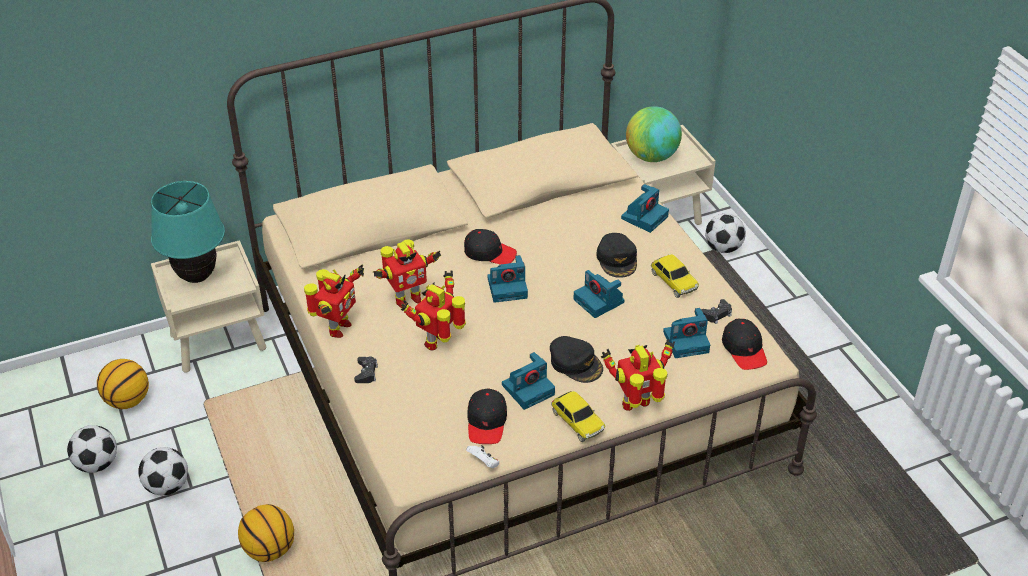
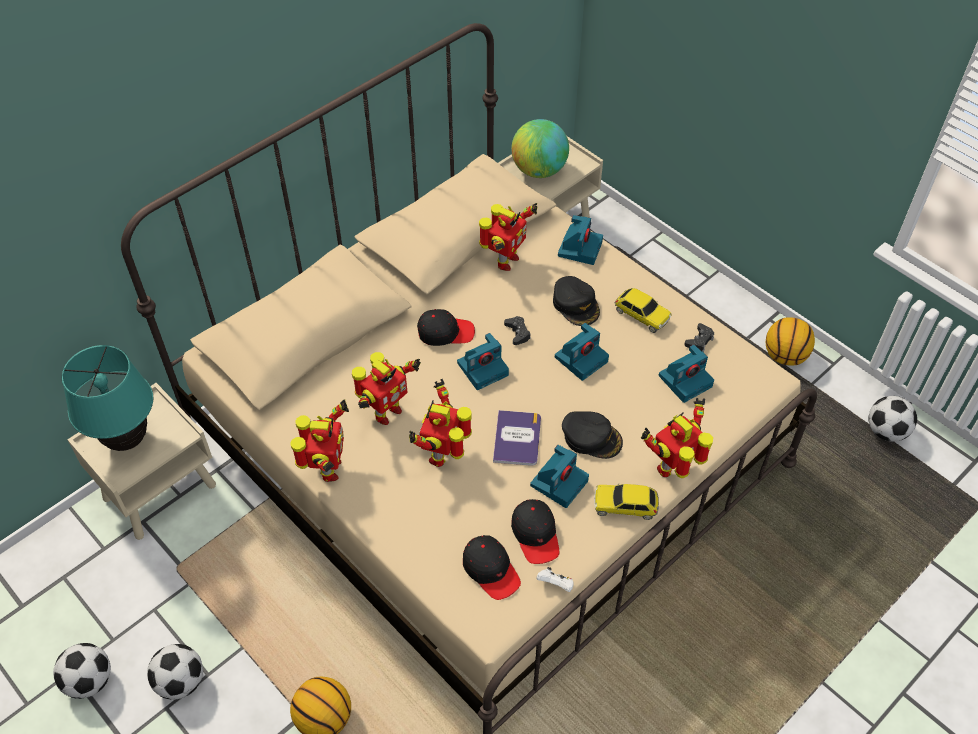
camera: 20 degrees left, 10 degrees up
basketball [97,359,149,410] -> basketball moved to [766,317,815,365]
black game controller [354,356,378,383] -> black game controller moved to [504,316,531,345]
toy car [551,391,605,442] -> toy car turned 150 degrees clockwise [594,484,659,520]
camera [573,270,625,318] -> camera turned 75 degrees counterclockwise [555,323,609,381]
football [705,213,746,253] -> football moved to [868,396,917,441]
black cap [722,319,767,370] -> black cap moved to [463,535,521,600]
none -> toy robot [479,203,537,271]
none -> book [493,410,541,466]

